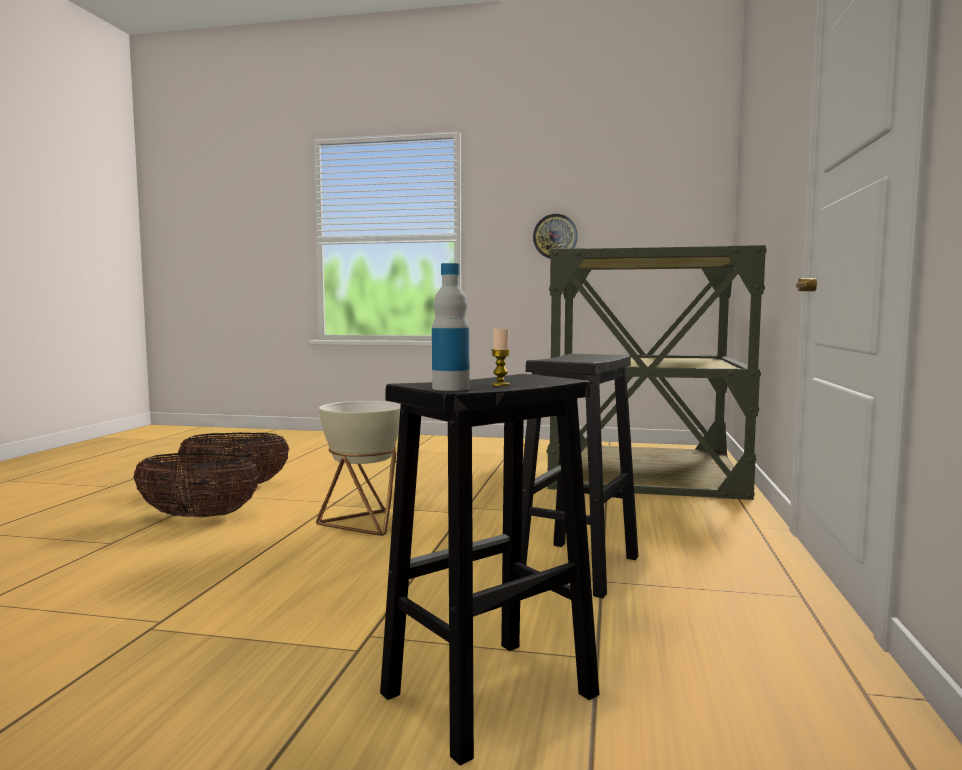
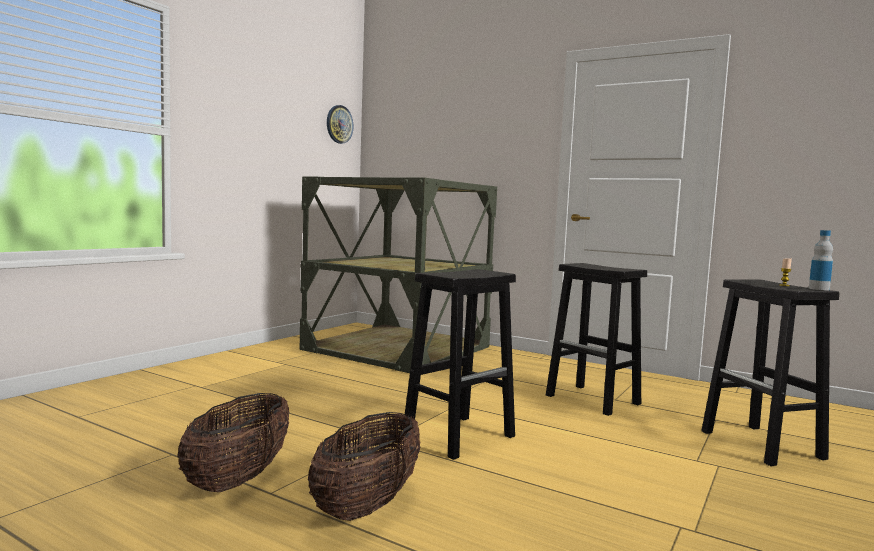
camera: 70 degrees left, 0 degrees up
planter [316,401,401,536] -> black stool [402,269,516,460]
wall clock [533,214,578,259] -> wall clock moved to [327,105,353,144]

